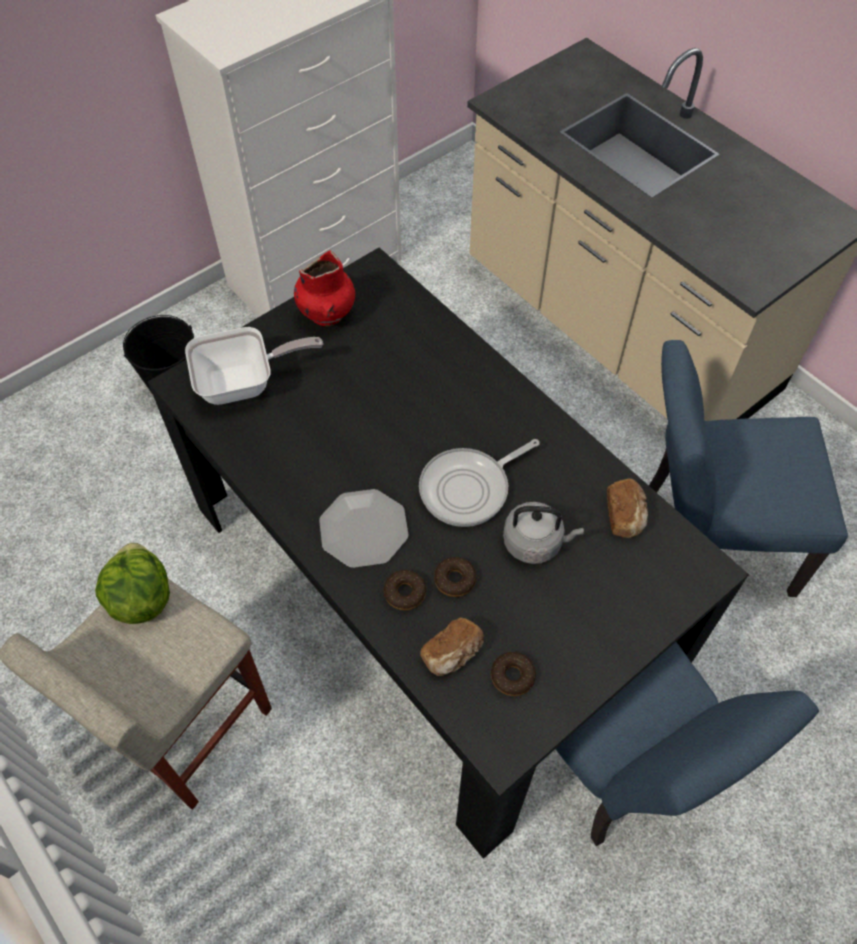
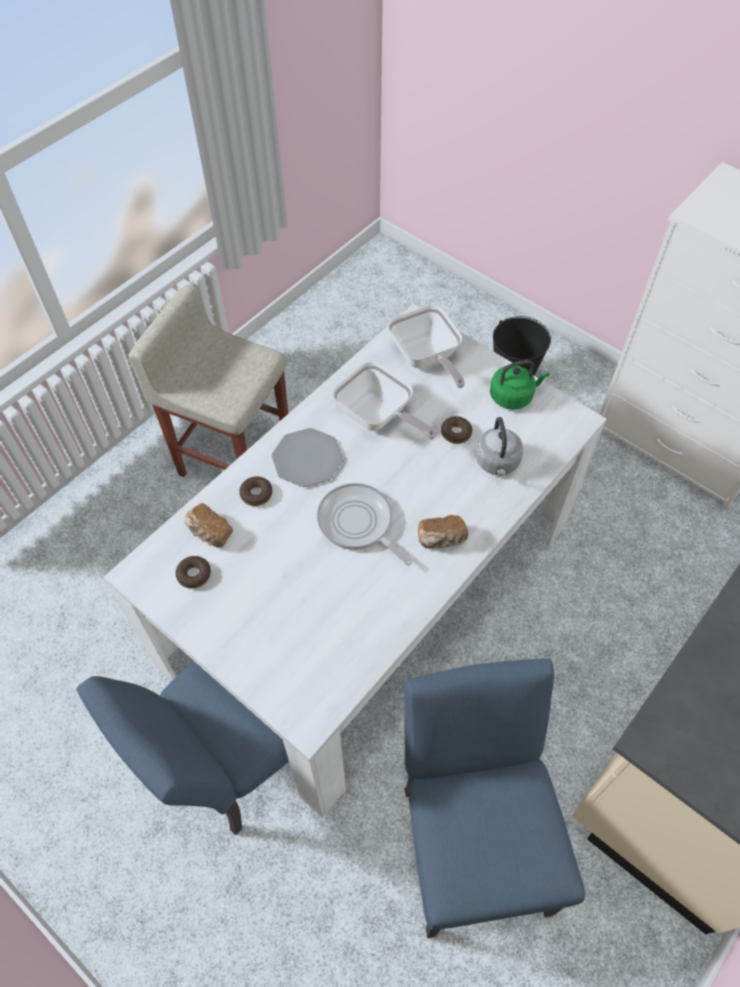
camera: 80 degrees right, 0 degrees up
lettuce [95,542,170,624] -> none
black dining table [148,247,749,859] -> white dining table [103,304,606,818]
red vase [294,250,355,326] -> green kettle [490,360,550,410]
donut [434,557,476,597] -> donut moved to [441,416,472,444]
grey kettle [503,502,584,564] -> grey kettle moved to [475,417,523,476]
bread [607,479,648,538] -> bread moved to [418,515,468,548]
none -> frying pan [332,362,436,440]

